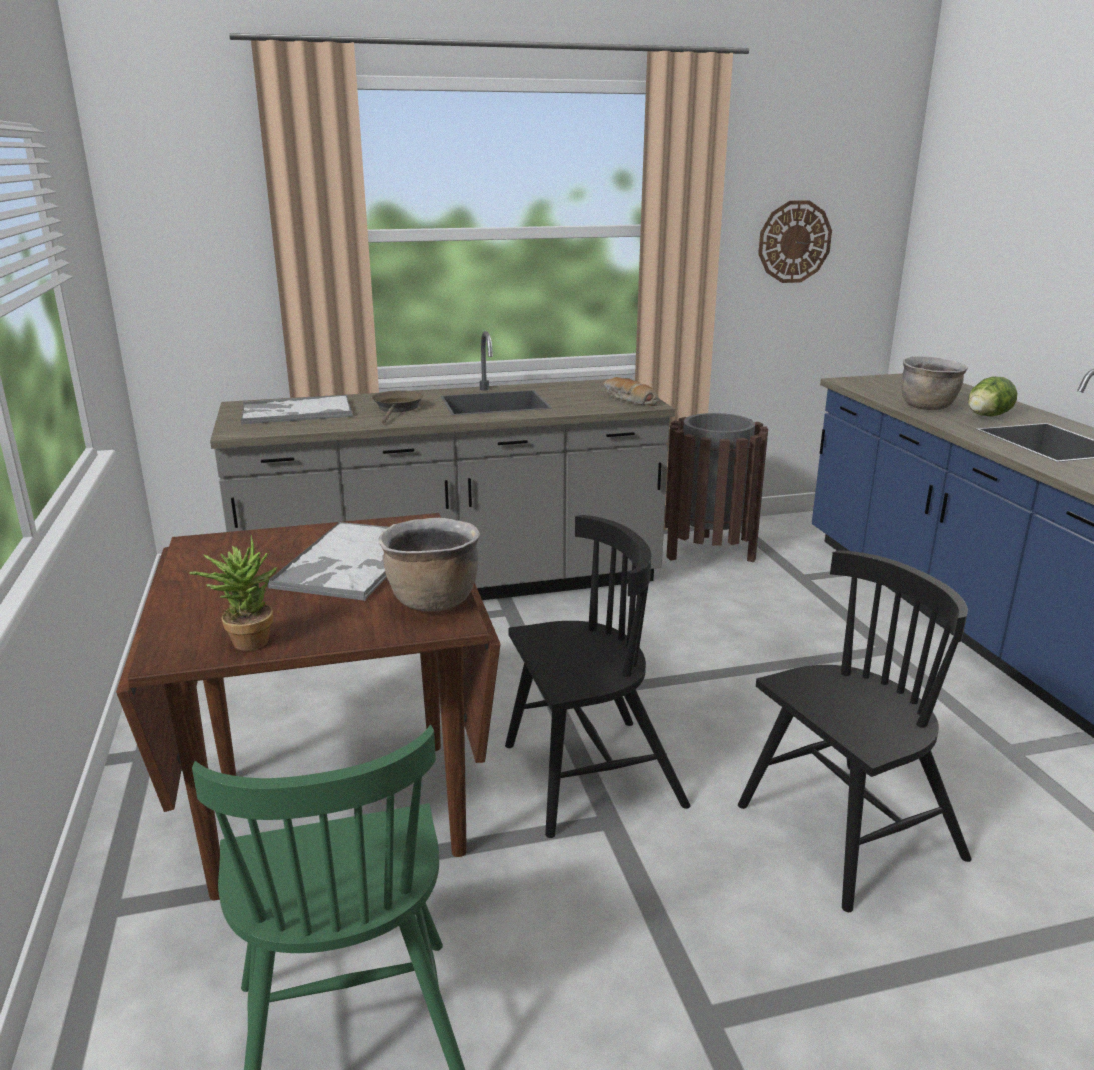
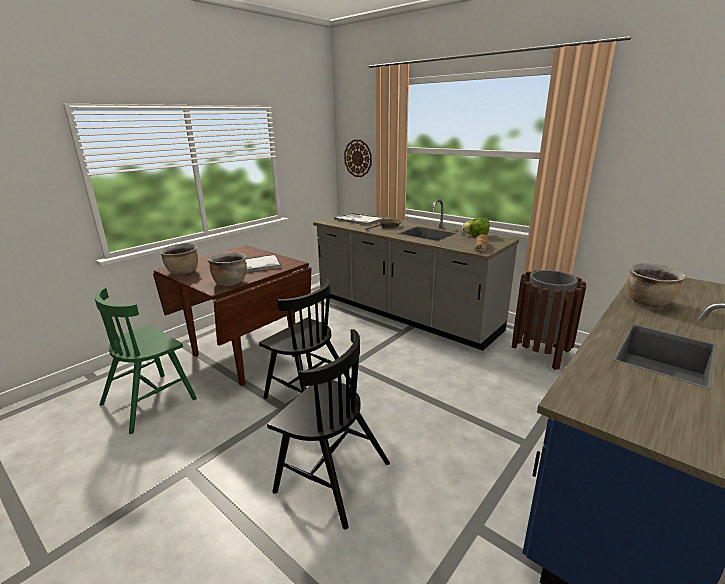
camera: 55 degrees right, 0 degrees up
potted plant [190,535,278,651] -> brown cooking pot [159,243,198,275]
wall clock [758,200,832,283] -> wall clock moved to [344,140,372,177]
lettuce [968,376,1017,417] -> lettuce moved to [462,218,489,236]

